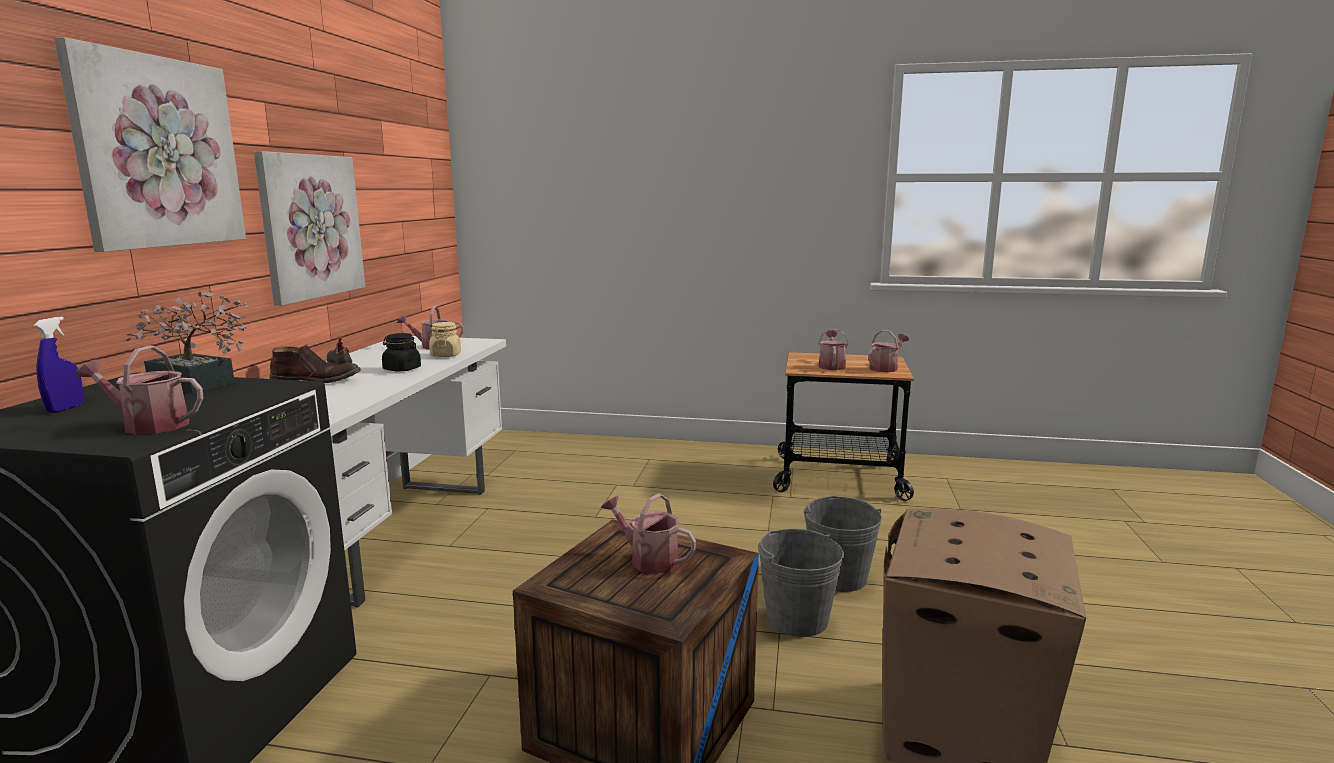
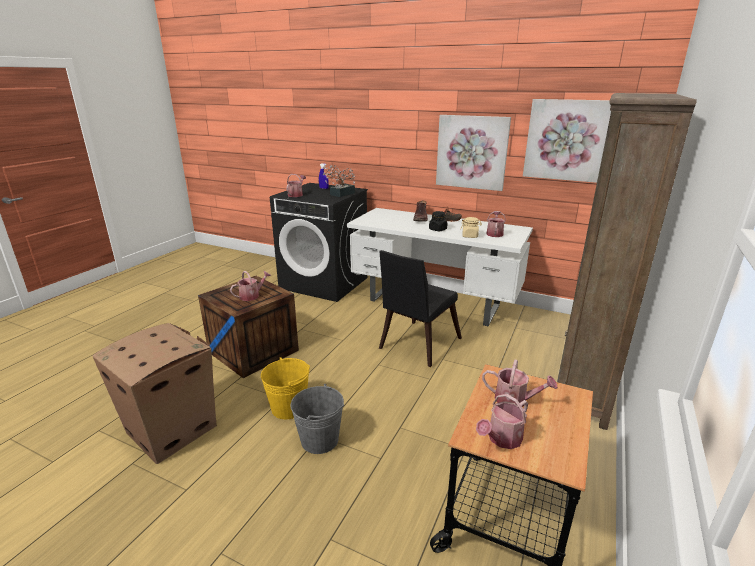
camera: 105 degrees right, 10 degrees up
picture [54,37,246,252] -> picture moved to [523,99,611,183]
grey bucket [758,529,844,637] -> yellow bucket [261,357,310,419]
watering can [868,330,909,372] -> watering can turned 75 degrees clockwise [476,394,528,449]
none -> black chair [379,250,462,367]
none -> brown bookcase [557,93,697,430]

